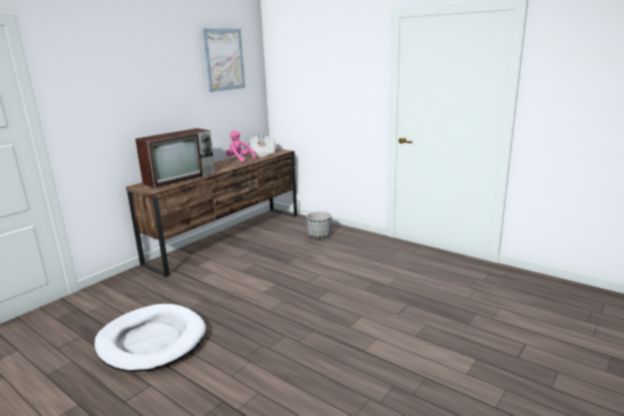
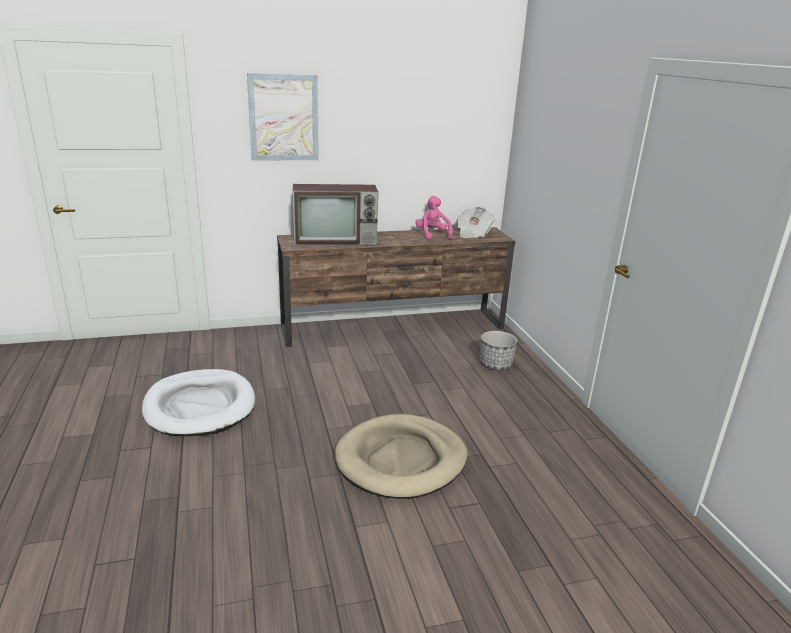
camera: 35 degrees right, 5 degrees up
picture [202,28,245,92] -> picture moved to [247,73,319,161]
none -> beige dog bed [335,414,467,499]

